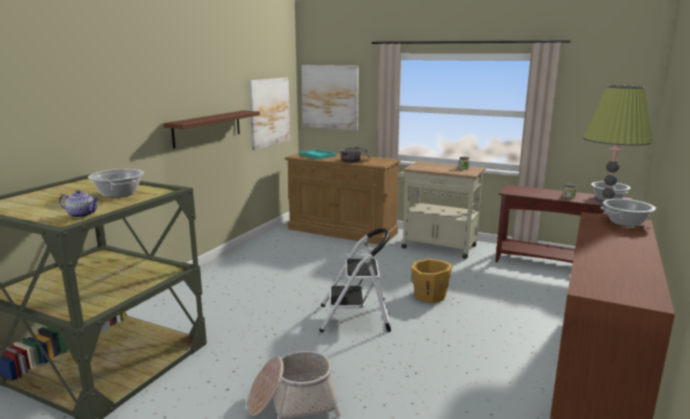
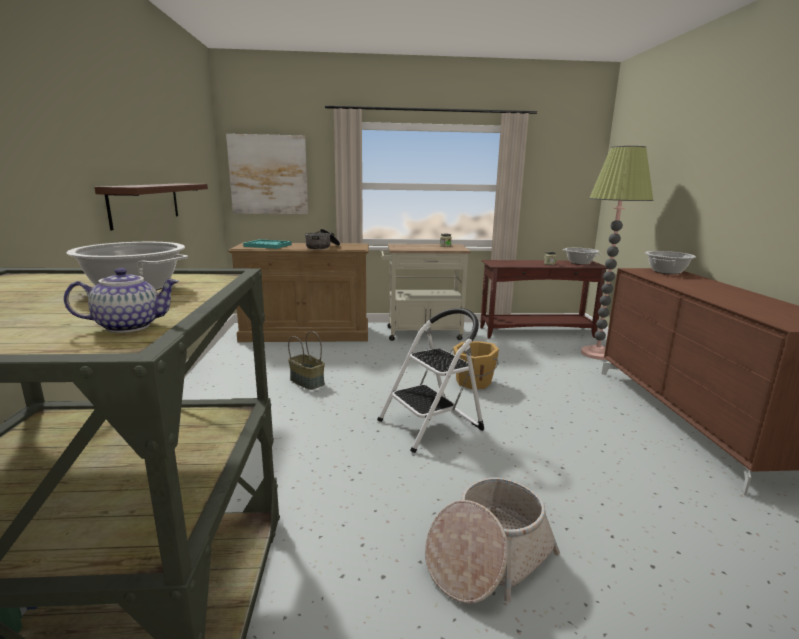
camera: 30 degrees left, 0 degrees up
picture [248,78,290,150] -> none
none -> basket [288,331,325,390]

